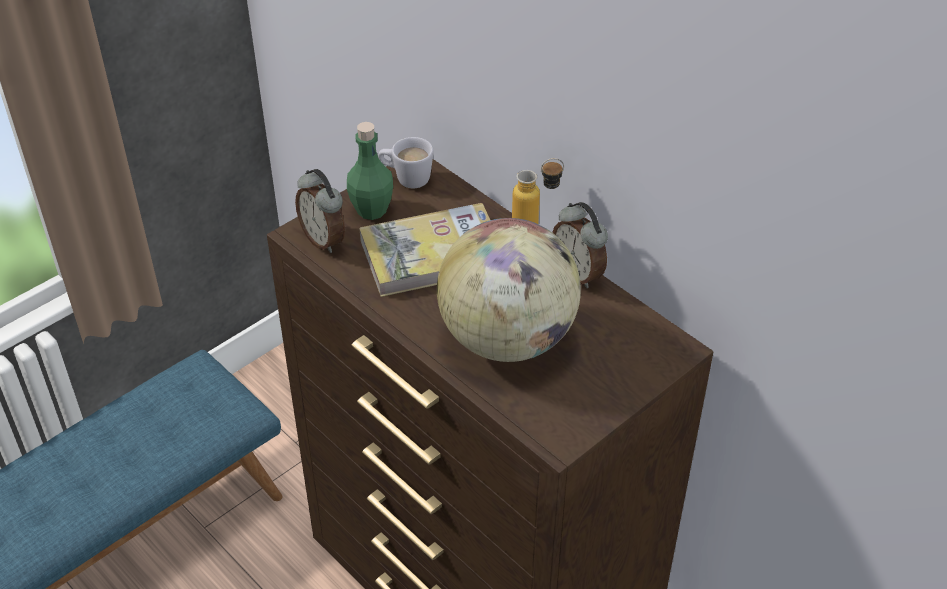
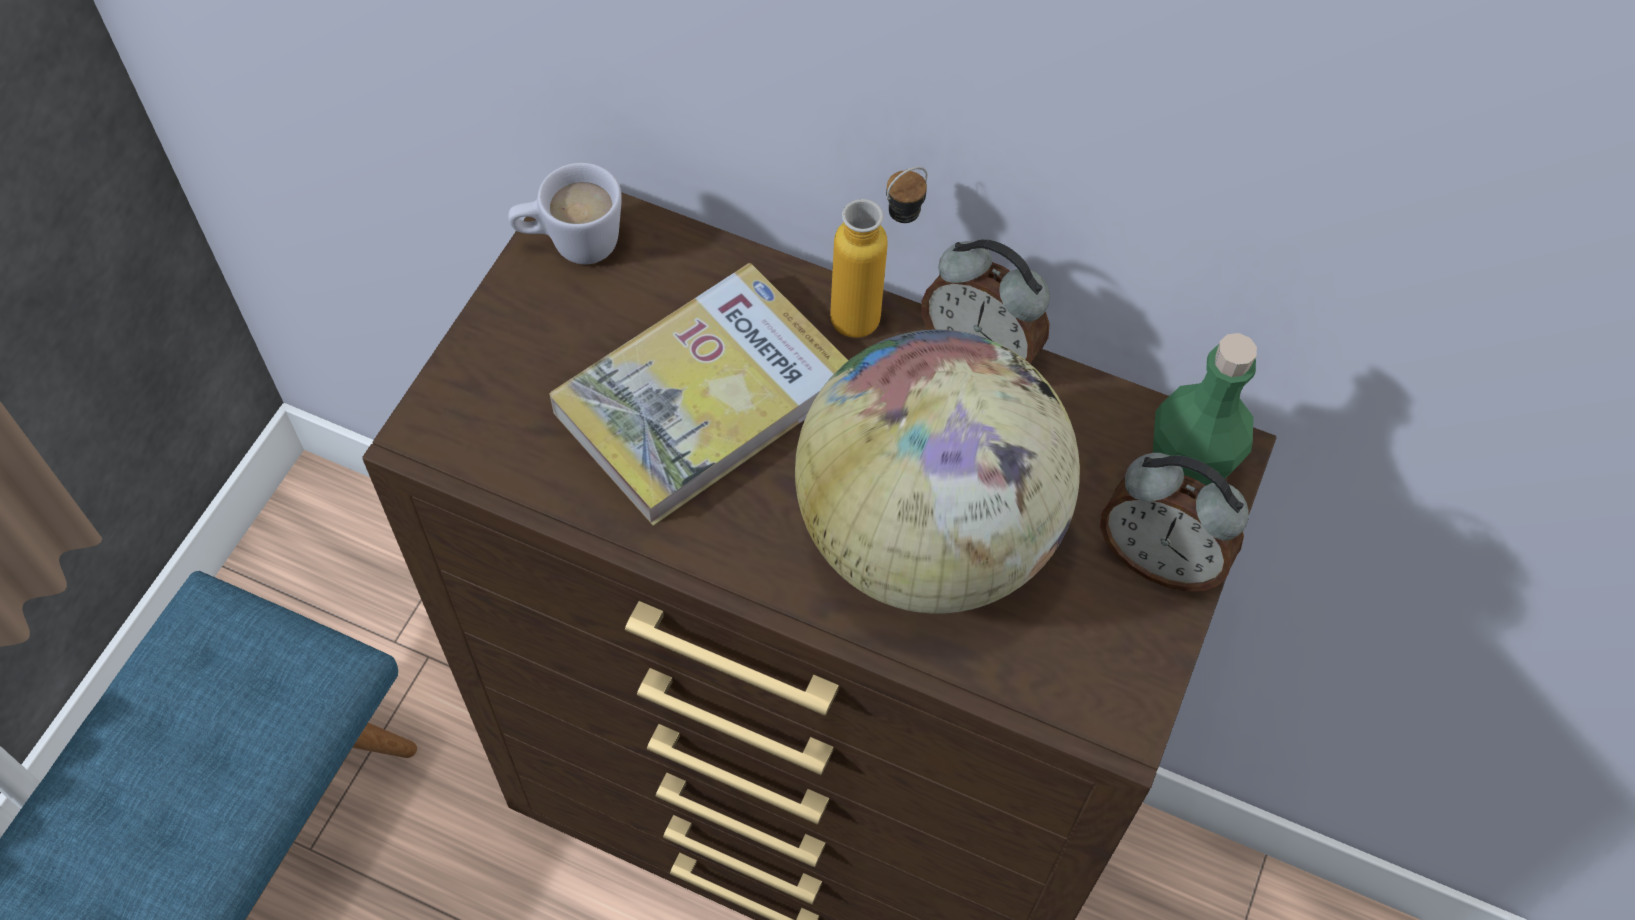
camera: 25 degrees left, 15 degrees up
alarm clock [295,169,345,253] -> alarm clock moved to [1100,453,1249,591]
green bottle [347,122,393,220] -> green bottle moved to [1153,333,1257,485]

